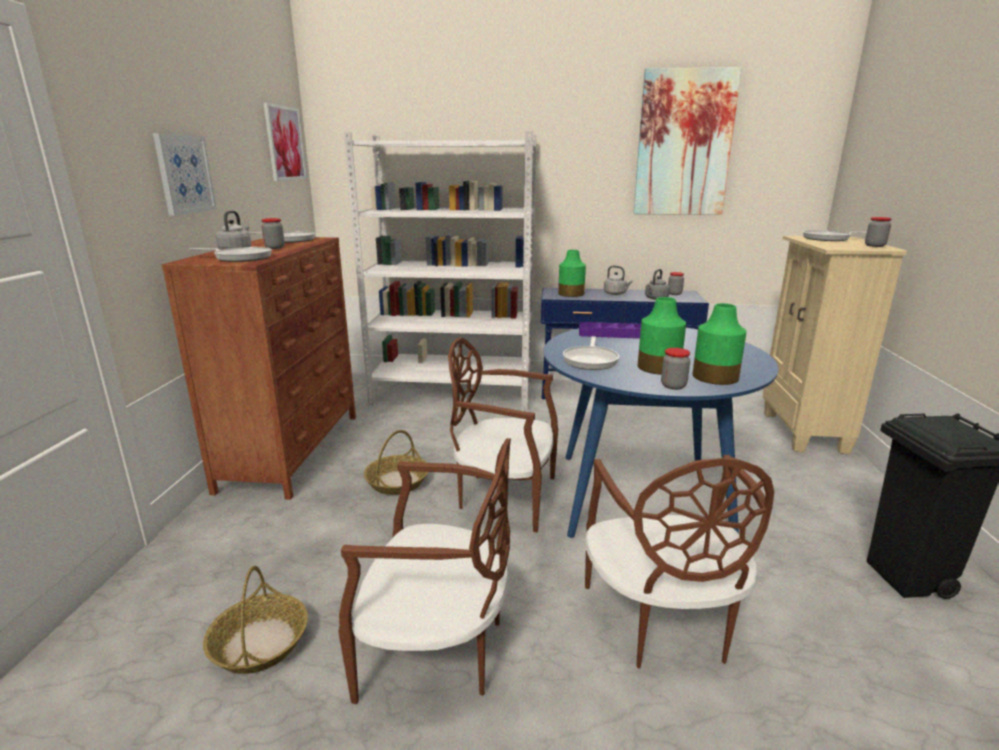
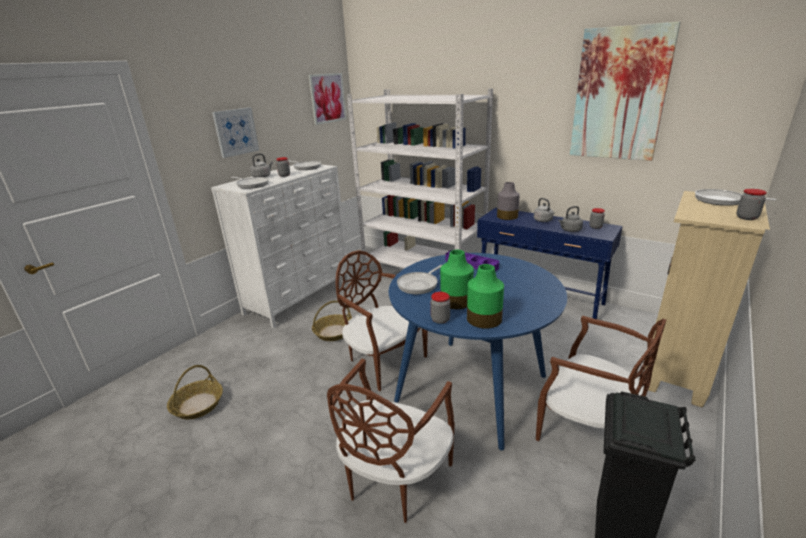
camera: 30 degrees right, 5 degrees up
brown dresser [161,237,356,500] -> white dresser [211,164,350,328]
brown chair [338,438,511,704] -> brown chair moved to [536,316,666,441]
green vase [558,250,586,297] -> grey vase [497,182,520,220]

